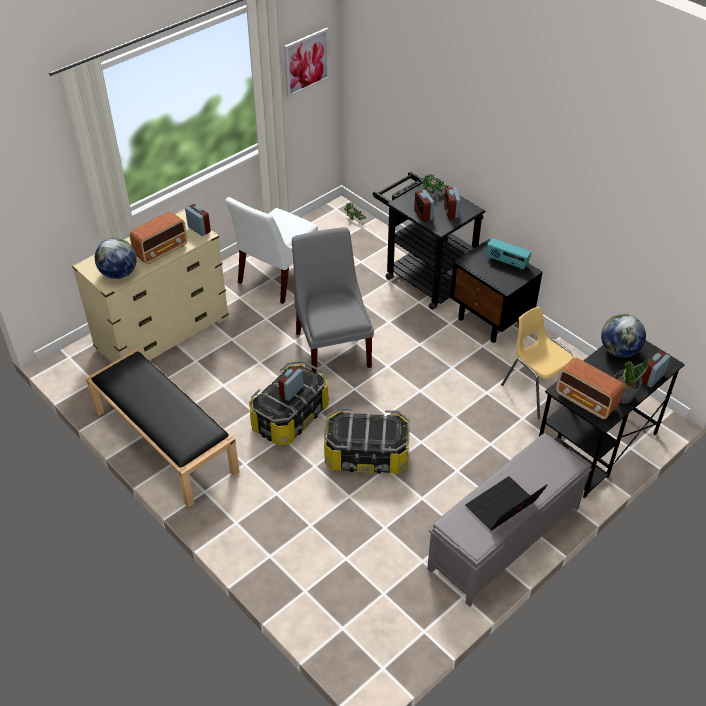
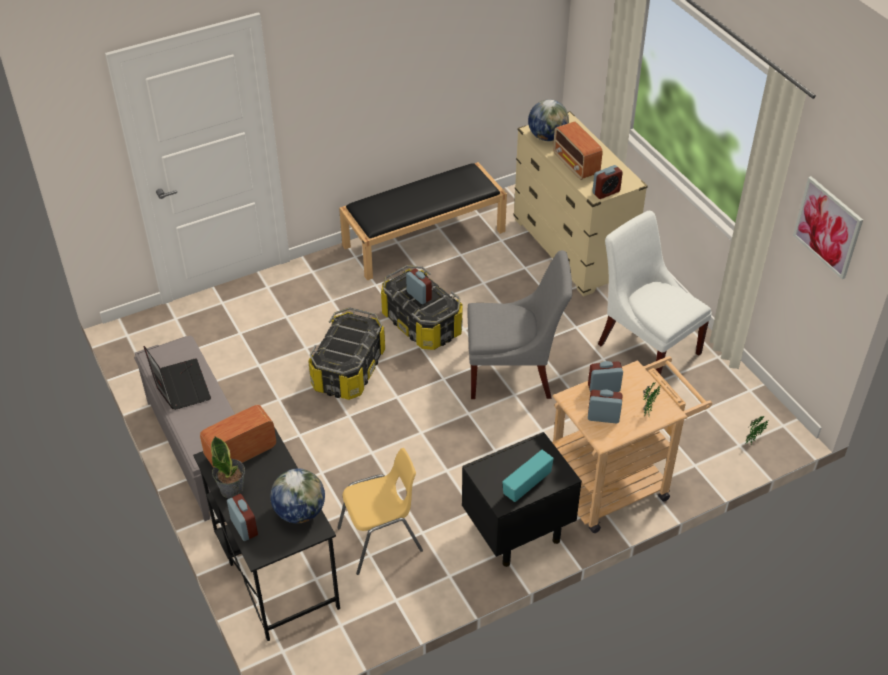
camera: 105 degrees right, 0 degrees up
black cart [373,172,485,310] -> beige cart [552,356,712,533]

